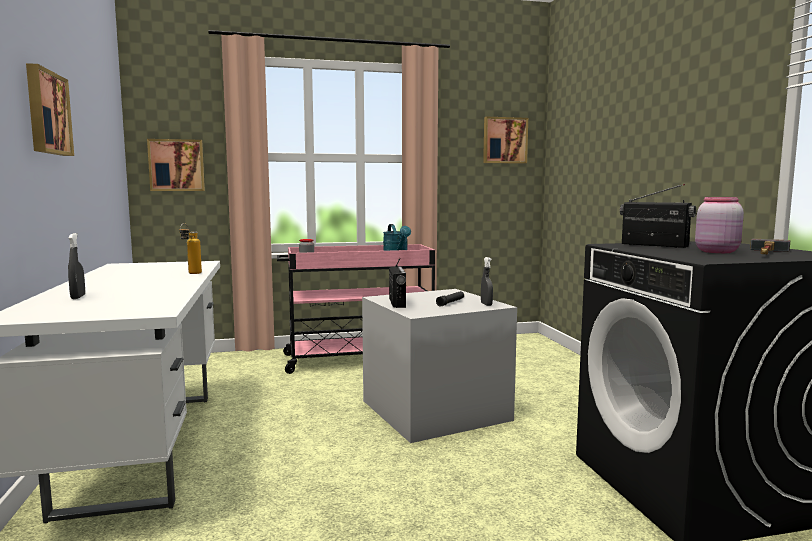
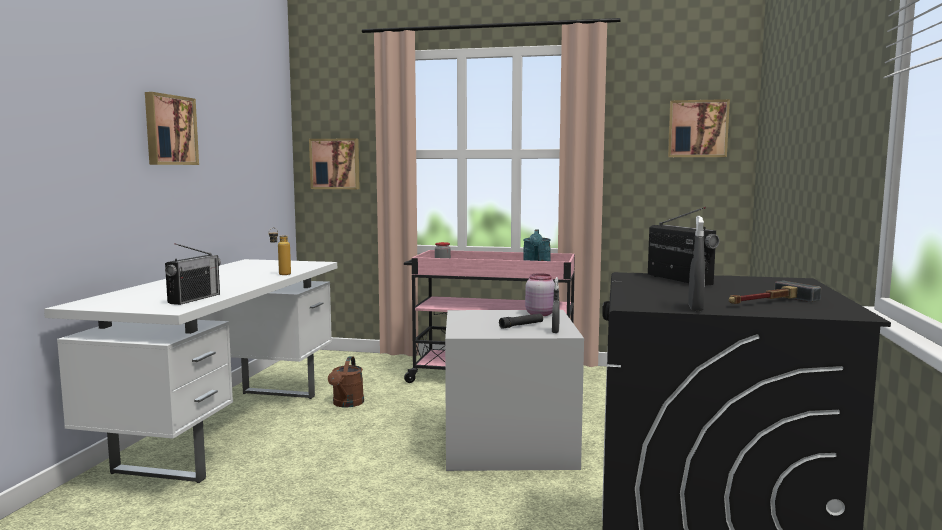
camera: 25 degrees right, 0 degrees up
grey spray bottle [68,233,85,299] -> grey spray bottle moved to [688,216,705,311]
radio [389,258,406,308] -> radio moved to [165,243,221,305]
pink jar [695,197,744,253] -> pink jar moved to [525,273,555,316]
none -> brown watering can [328,356,364,408]

